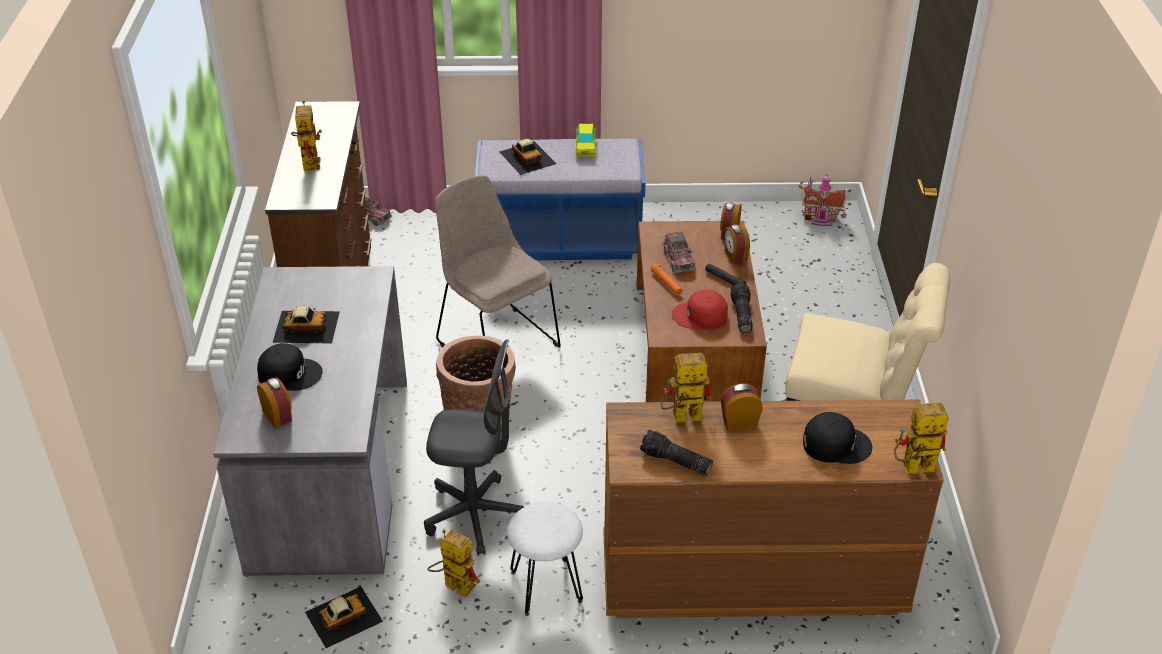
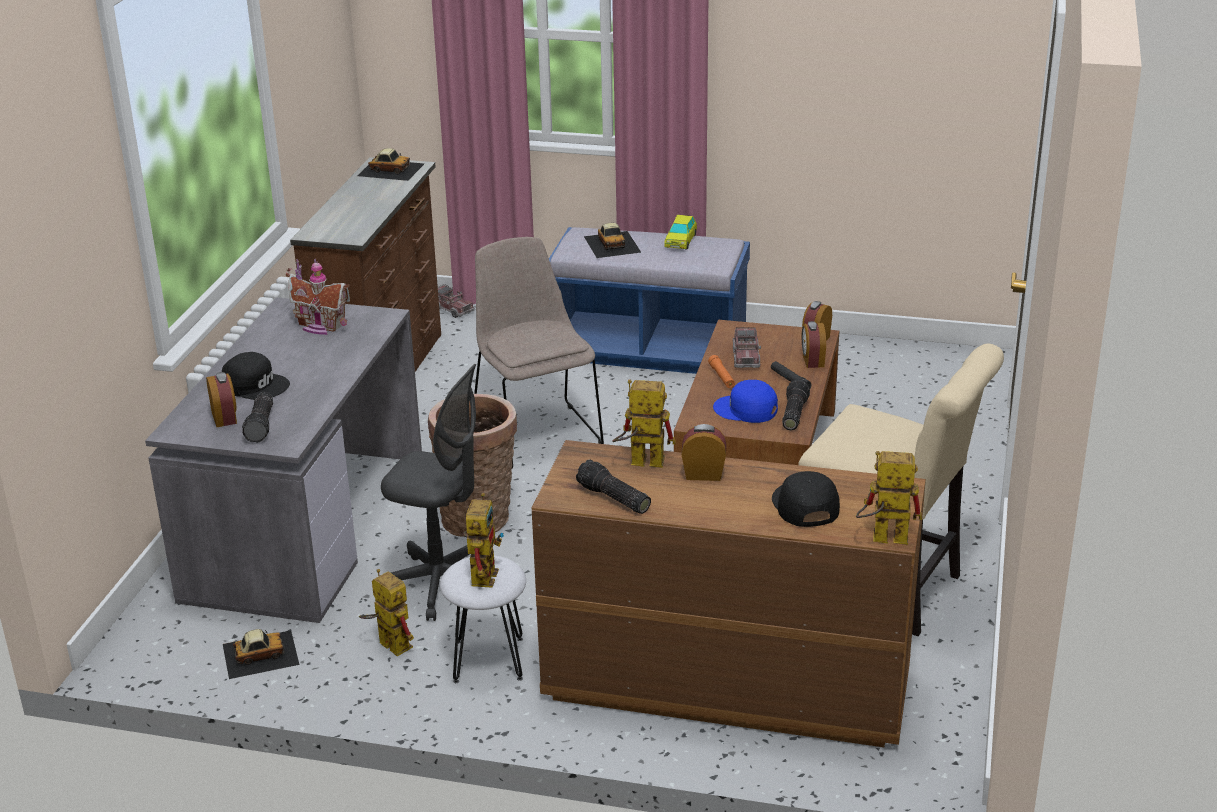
camera: 15 degrees right, 10 degrees down
toy car [272,305,340,343] -> toy car moved to [357,148,424,181]
toy robot [291,100,322,171] -> toy robot moved to [463,493,504,588]
red cap [672,290,728,330] -> blue cap [713,380,778,423]
toy house [799,174,851,226] -> toy house moved to [286,259,350,335]
black cap [803,412,872,464] -> black cap turned 120 degrees counterclockwise [772,471,840,527]
none -> flashlight [242,392,273,443]

